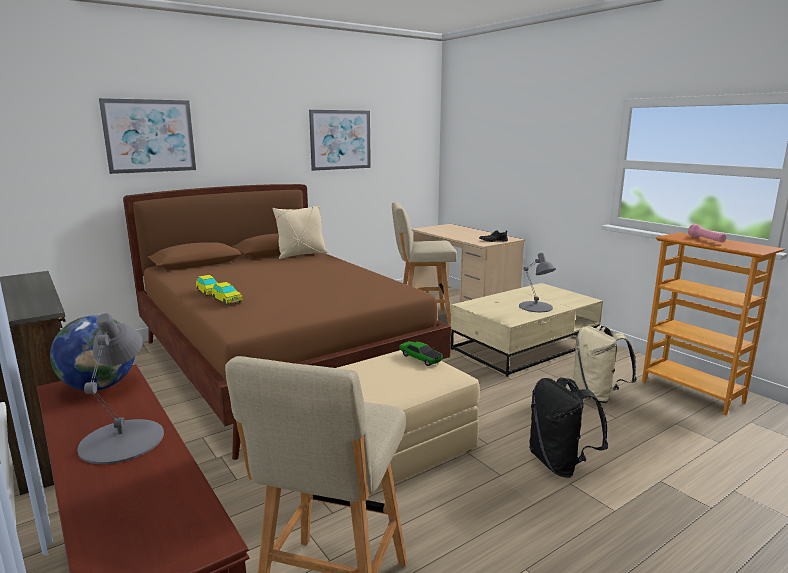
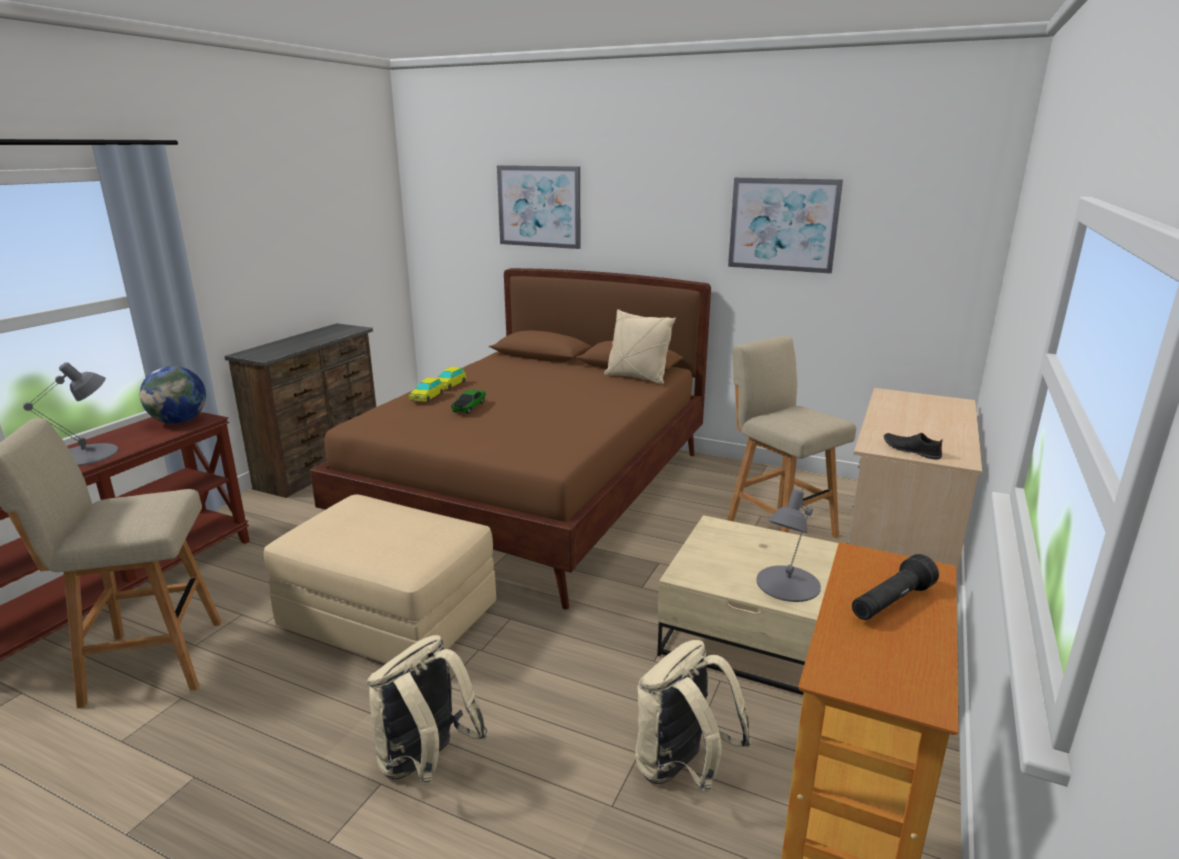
camera: 60 degrees right, 5 degrees up
toy car [399,341,443,366] -> toy car moved to [451,390,486,414]
black backpack [529,378,608,478] -> beige backpack [367,635,488,785]
pink flashlight [688,224,726,242] -> black flashlight [852,554,939,620]

